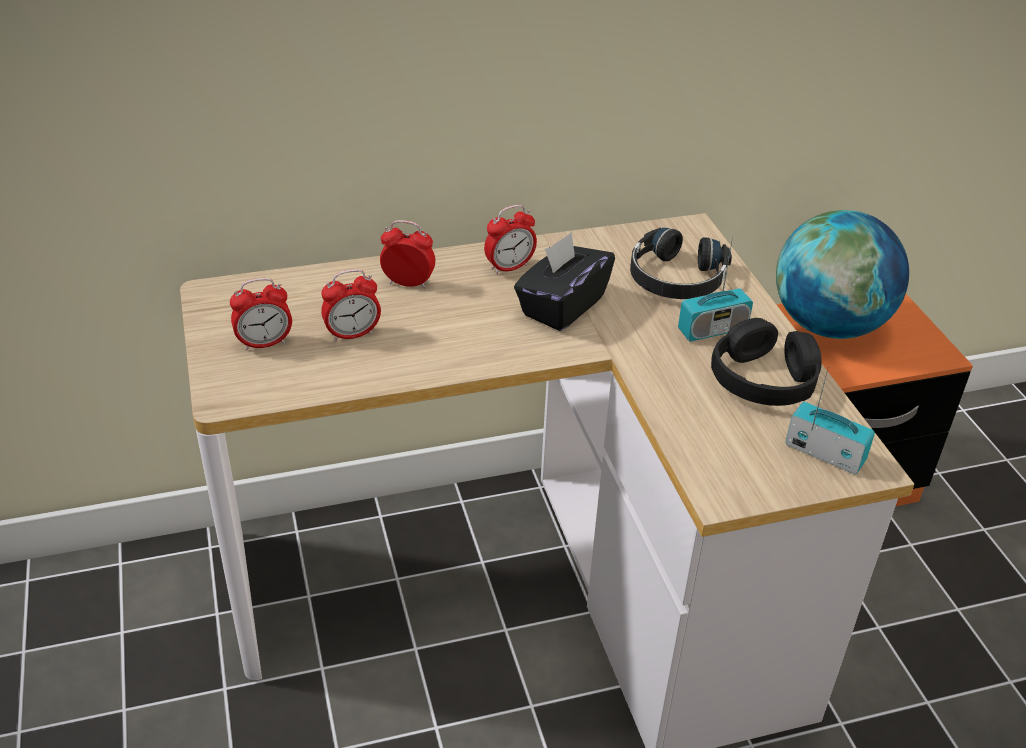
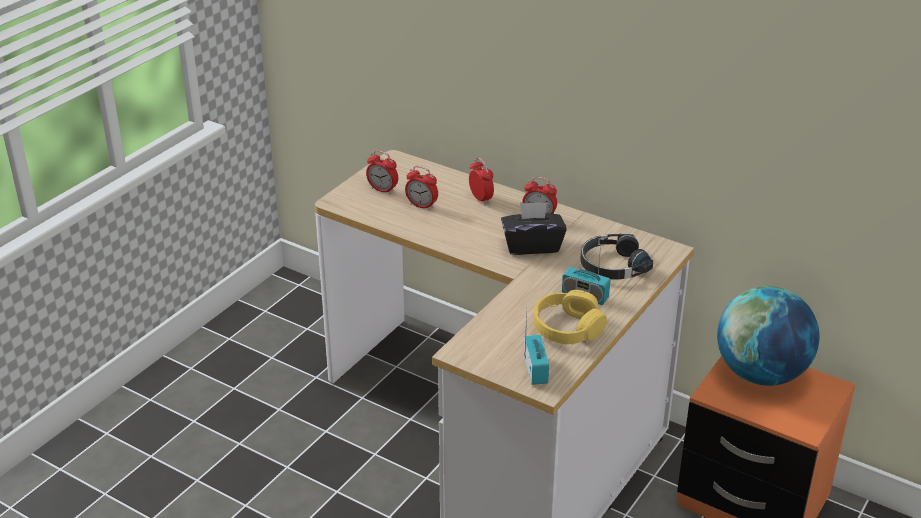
camera: 50 degrees right, 5 degrees down
black headphones [711,318,822,406] -> yellow headphones [533,290,607,345]

